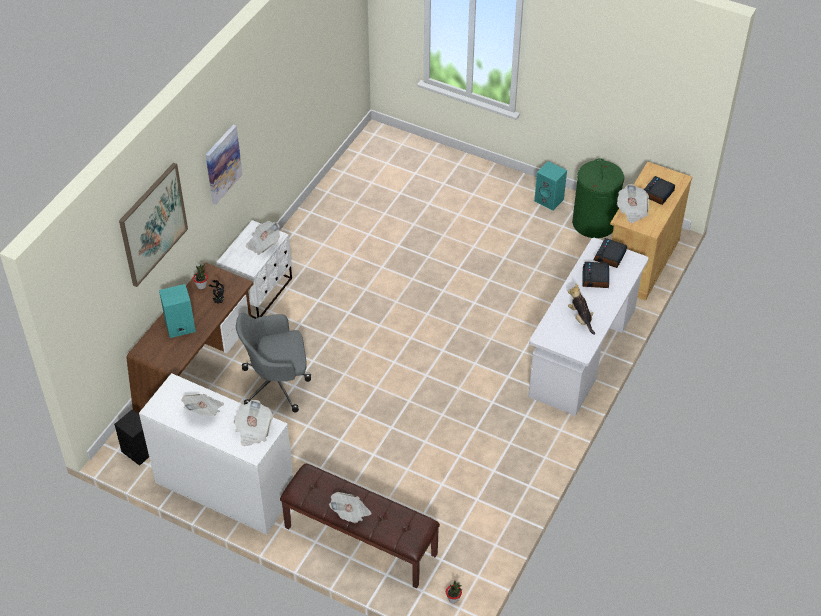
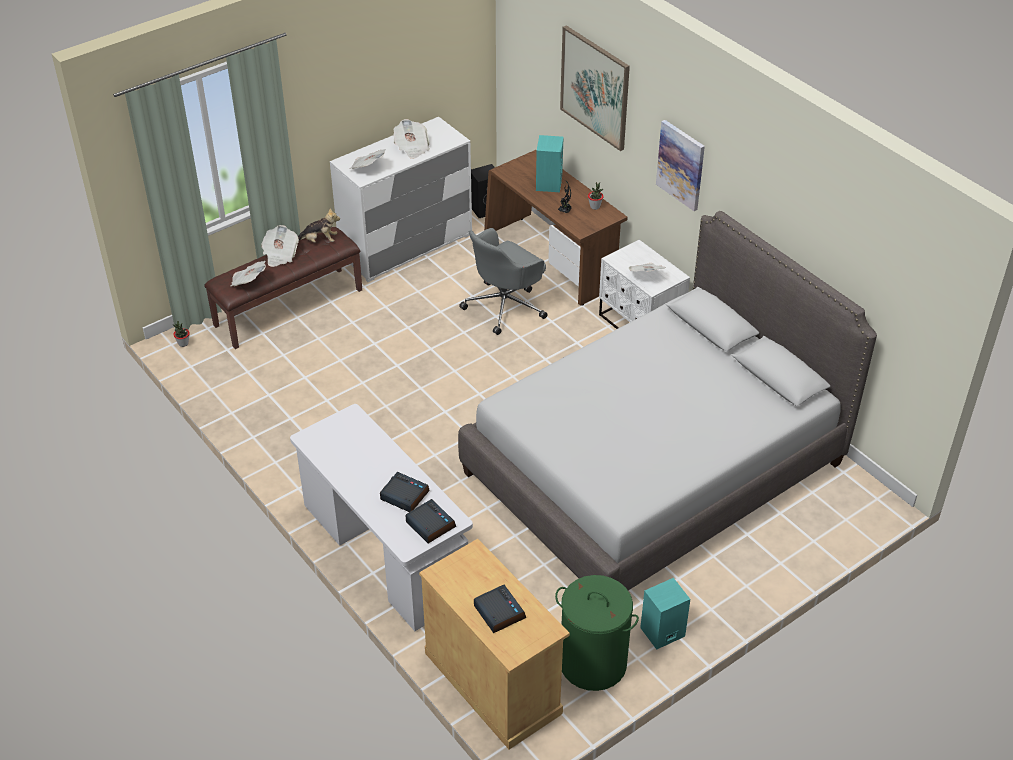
camera: 115 degrees right, 5 degrees down
grey office chair [236,313,311,412] -> grey office chair turned 150 degrees counterclockwise [459,228,547,335]
plush toy [568,283,595,335] -> plush toy moved to [298,208,340,243]
newspaper [617,184,649,223] -> newspaper moved to [230,261,266,287]
none -> grey bed [458,211,877,590]

